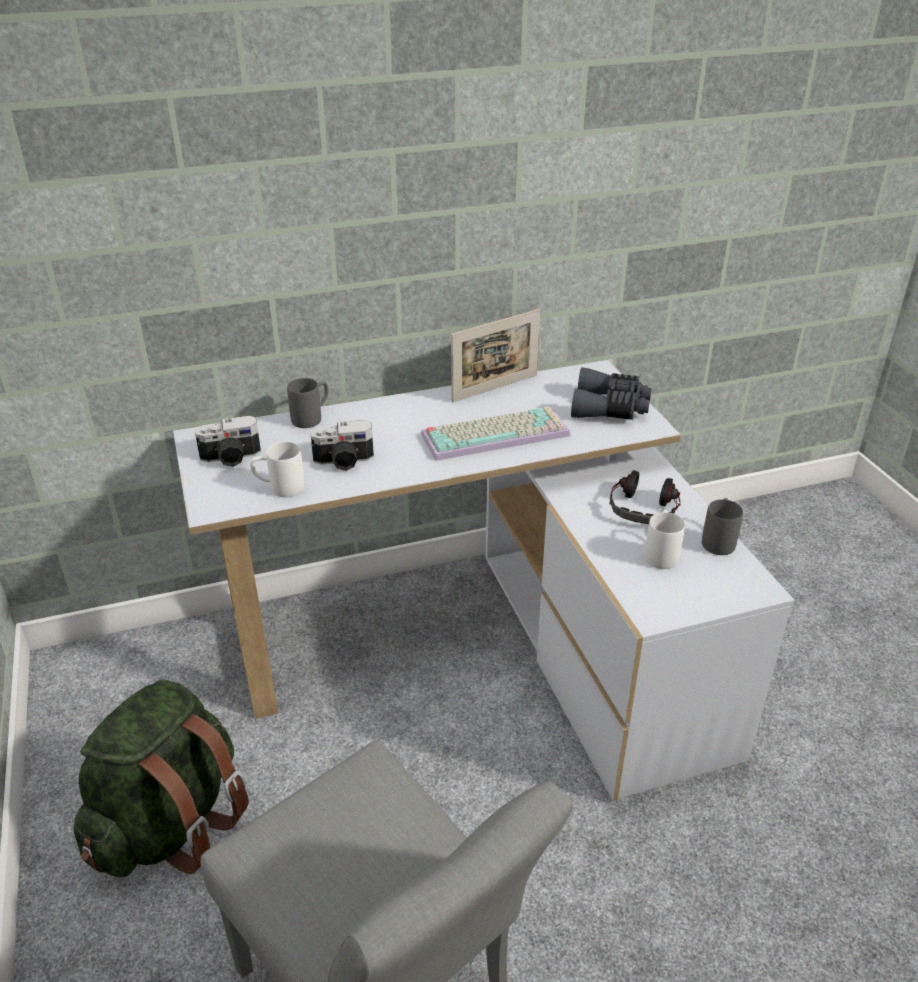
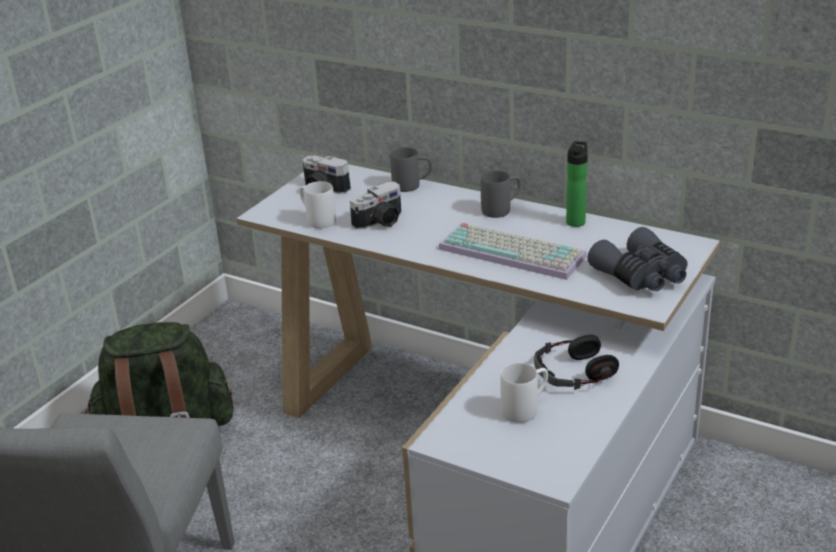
camera: 50 degrees right, 5 degrees down
camera [310,420,374,471] -> camera turned 75 degrees counterclockwise [350,182,401,230]
picture frame [451,309,540,402] -> bottle [566,141,588,227]
grey mug [702,498,743,555] -> grey mug moved to [481,171,521,218]

